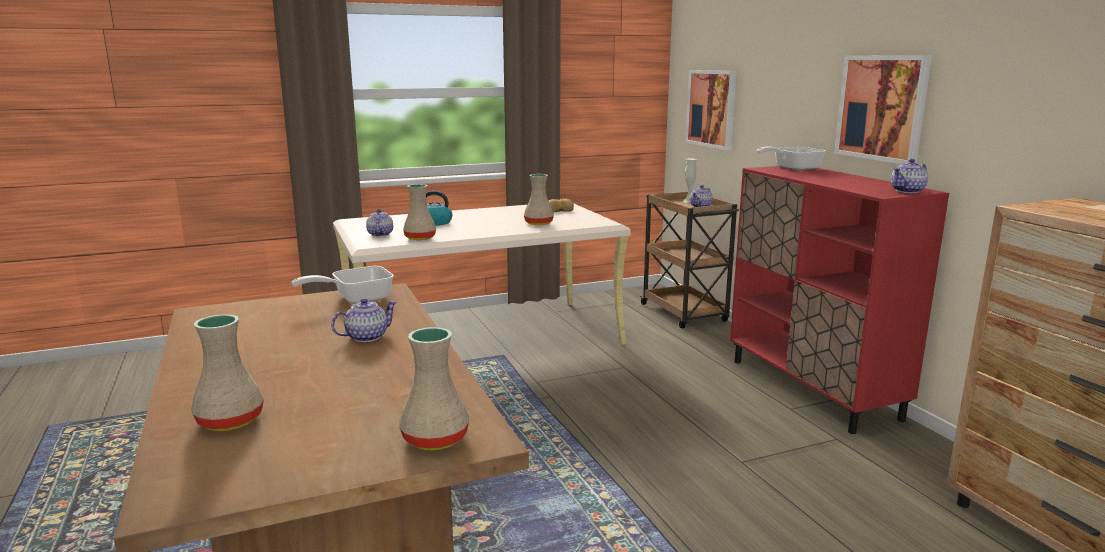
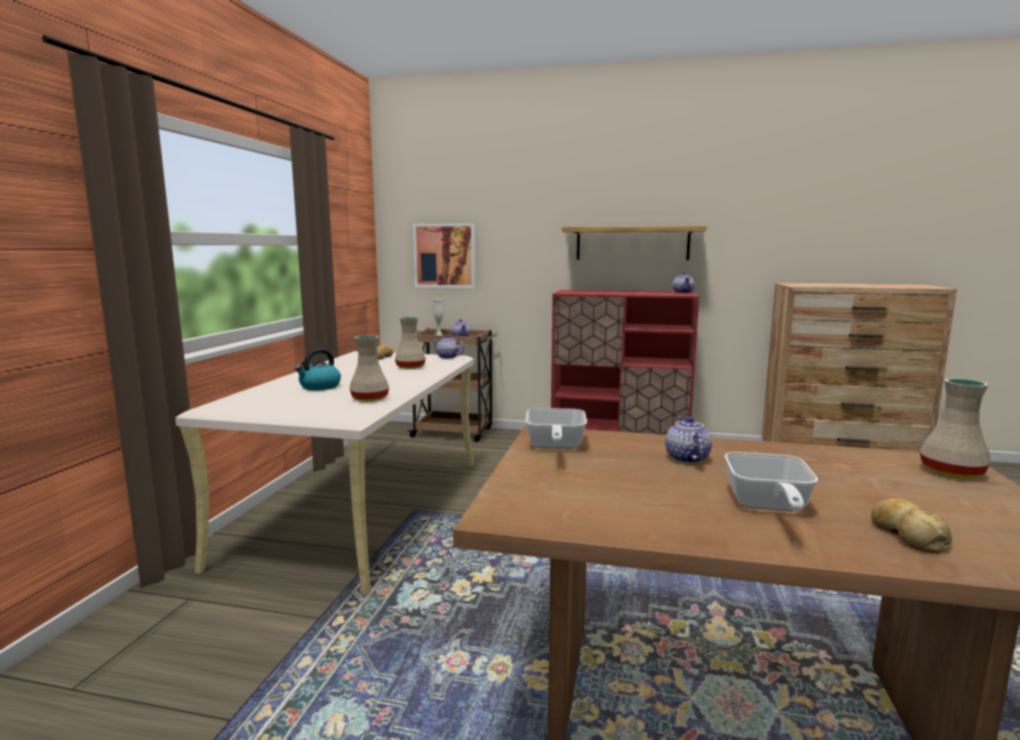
camera: 55 degrees left, 5 degrees down
beige vase [191,314,264,431] -> bread [871,498,953,553]
teapot [366,209,393,237] -> teapot moved to [432,335,464,359]
frying pan [757,147,826,170] -> frying pan moved to [725,452,818,511]
picture [834,55,932,164] -> shelf [562,226,707,260]

